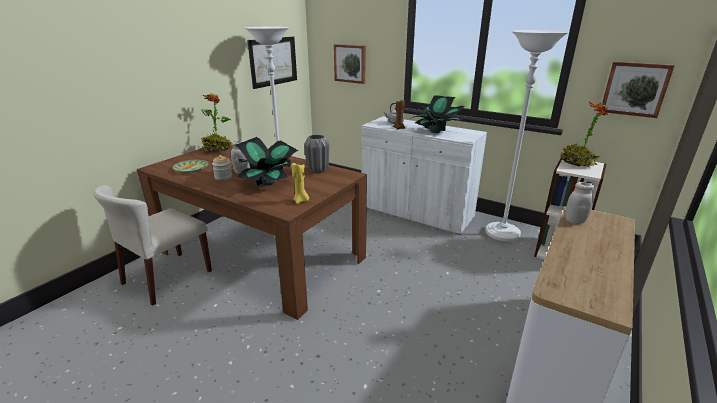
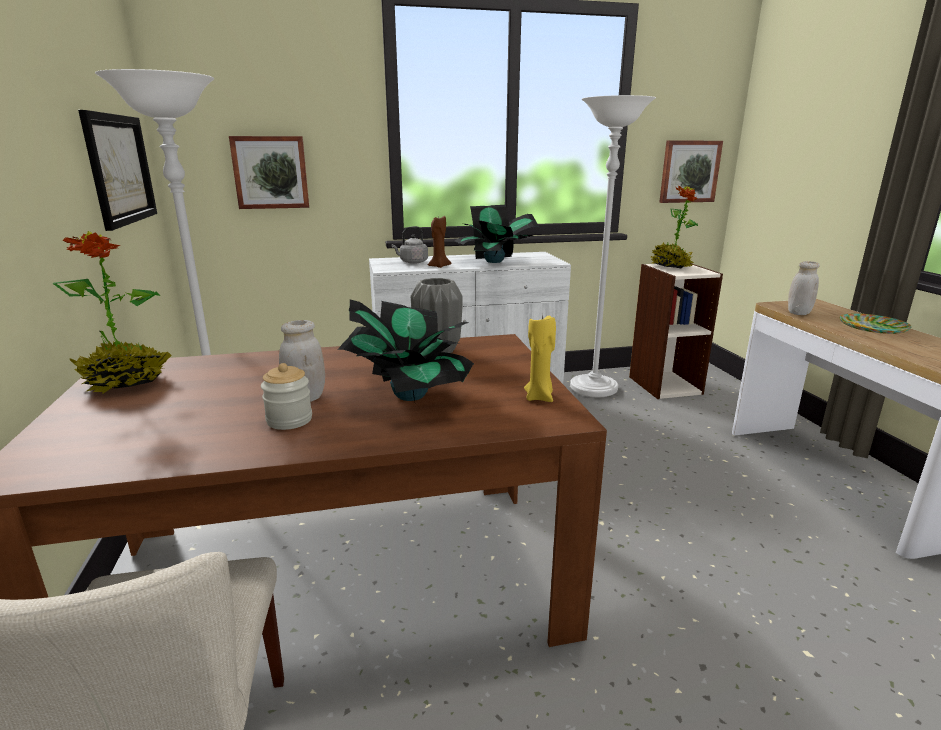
camera: 45 degrees left, 5 degrees down
plate [173,159,209,173] -> plate moved to [840,313,912,334]

